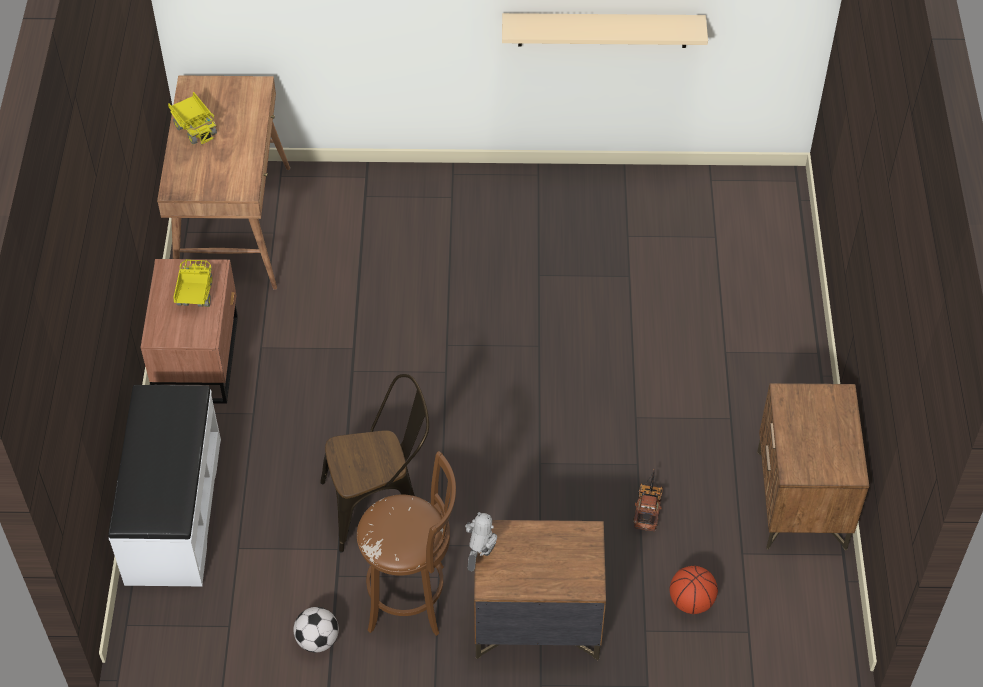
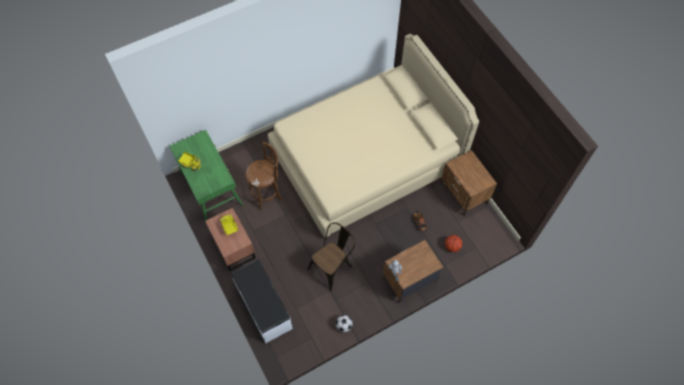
camera: 30 degrees left, 10 degrees up
brown desk [157,75,290,290] -> green desk [170,130,244,221]
brown stool [357,451,456,636] -> brown stool moved to [245,142,282,211]
beige shelf [502,13,708,48] -> none
none -> beige bed [268,34,479,238]

